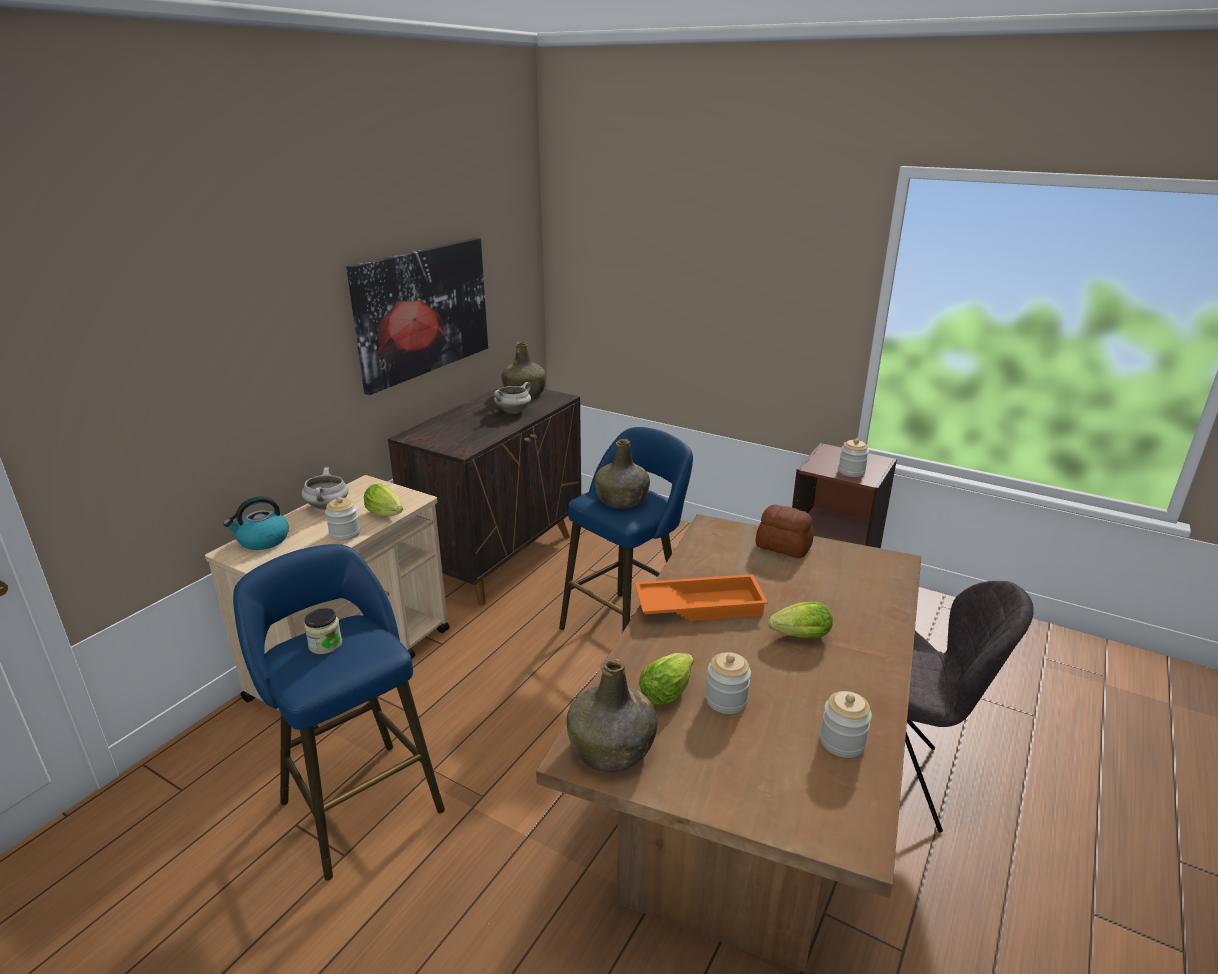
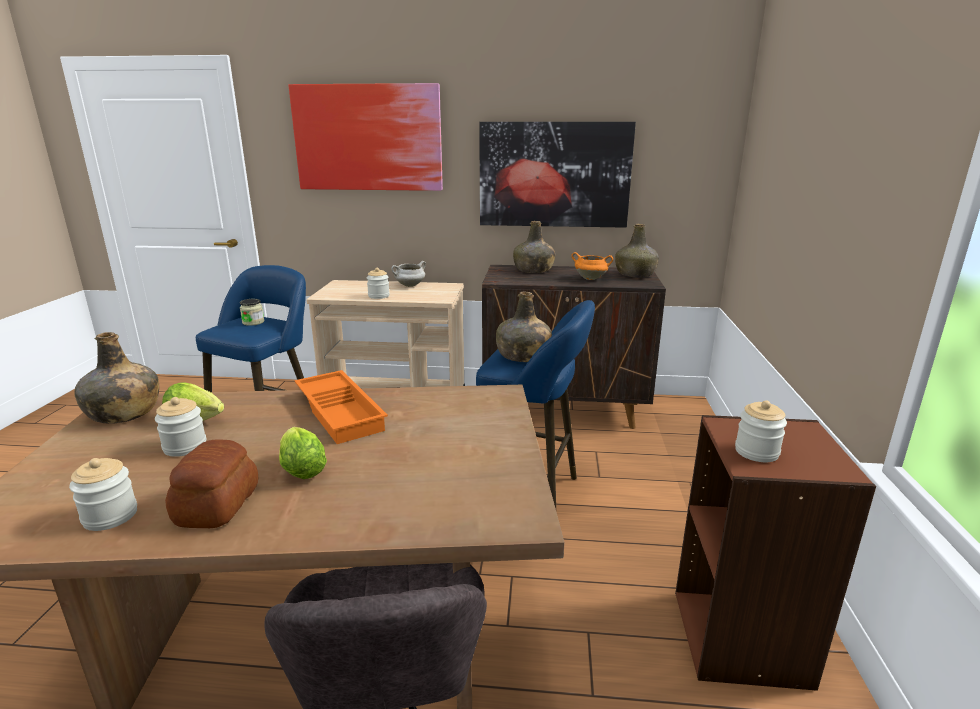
camera: 65 degrees right, 5 degrees down
kettle [223,496,289,550] -> none
lettuce [364,484,403,517] -> none
white cooking pot [494,382,531,414] -> orange cooking pot [572,252,613,280]
bread [755,505,814,558] -> bread moved to [165,440,258,528]
none -> picture [289,83,443,191]
none -> green bottle [513,221,555,273]

